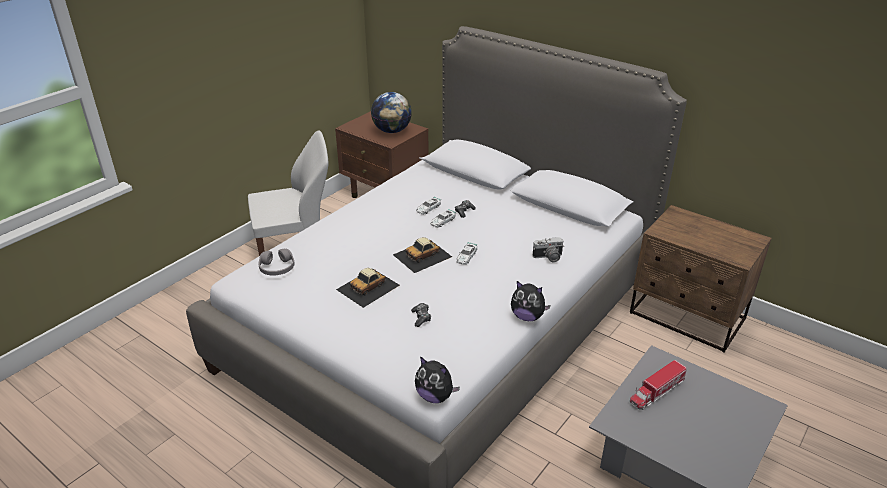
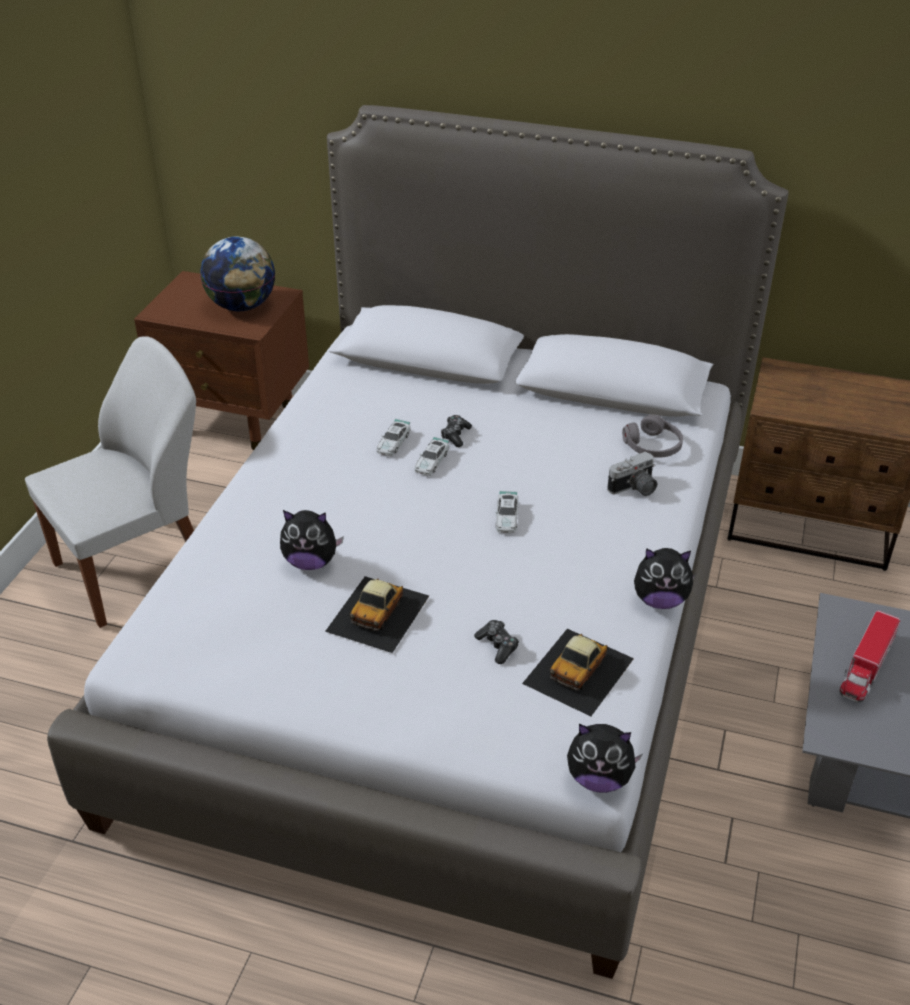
camera: 20 degrees left, 5 degrees up
grey headphones [258,248,295,276] -> grey headphones moved to [622,414,683,458]
toy car [393,237,452,273] -> toy car moved to [522,629,634,716]
none -> plush toy [280,510,344,570]

